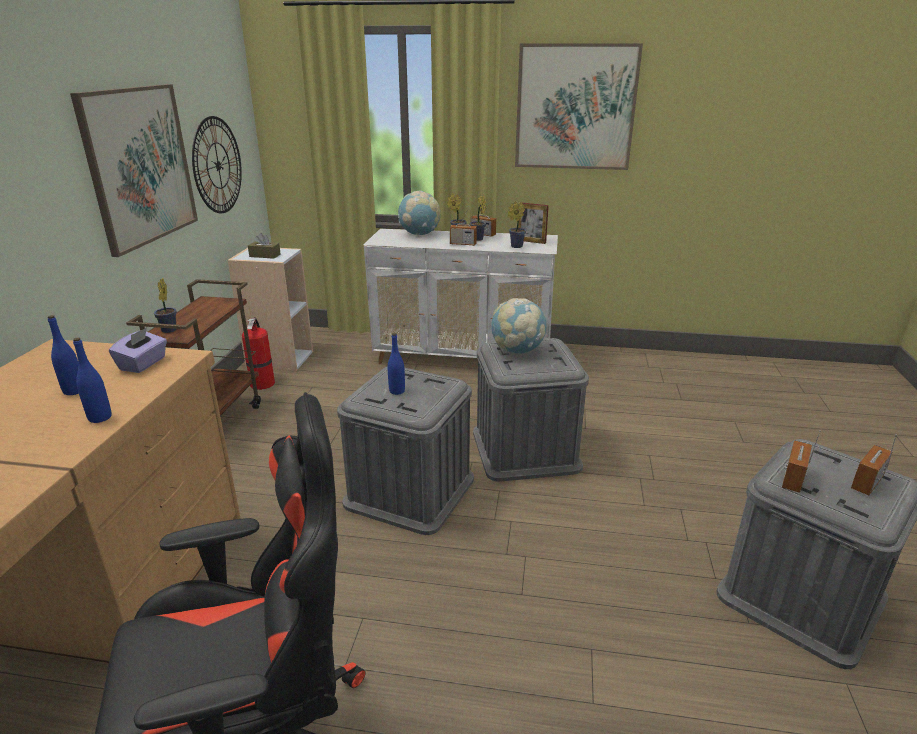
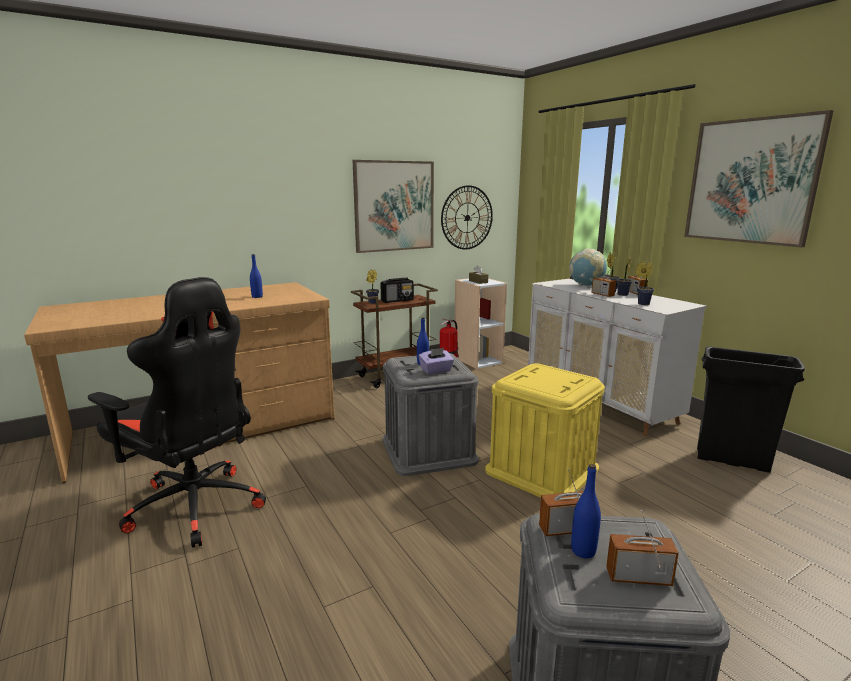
camera: 50 degrees right, 10 degrees down
blue bottle [73,338,112,423] -> blue bottle moved to [571,464,601,558]
purple tissue box [109,327,167,373] -> purple tissue box moved to [418,348,454,374]
grey storage box [473,338,589,481] -> yellow storage box [485,363,605,498]
globe [491,298,546,354] -> none
picture frame [518,202,549,244] -> none
none -> radio [380,278,414,303]
none -> black trash can [697,347,805,473]

